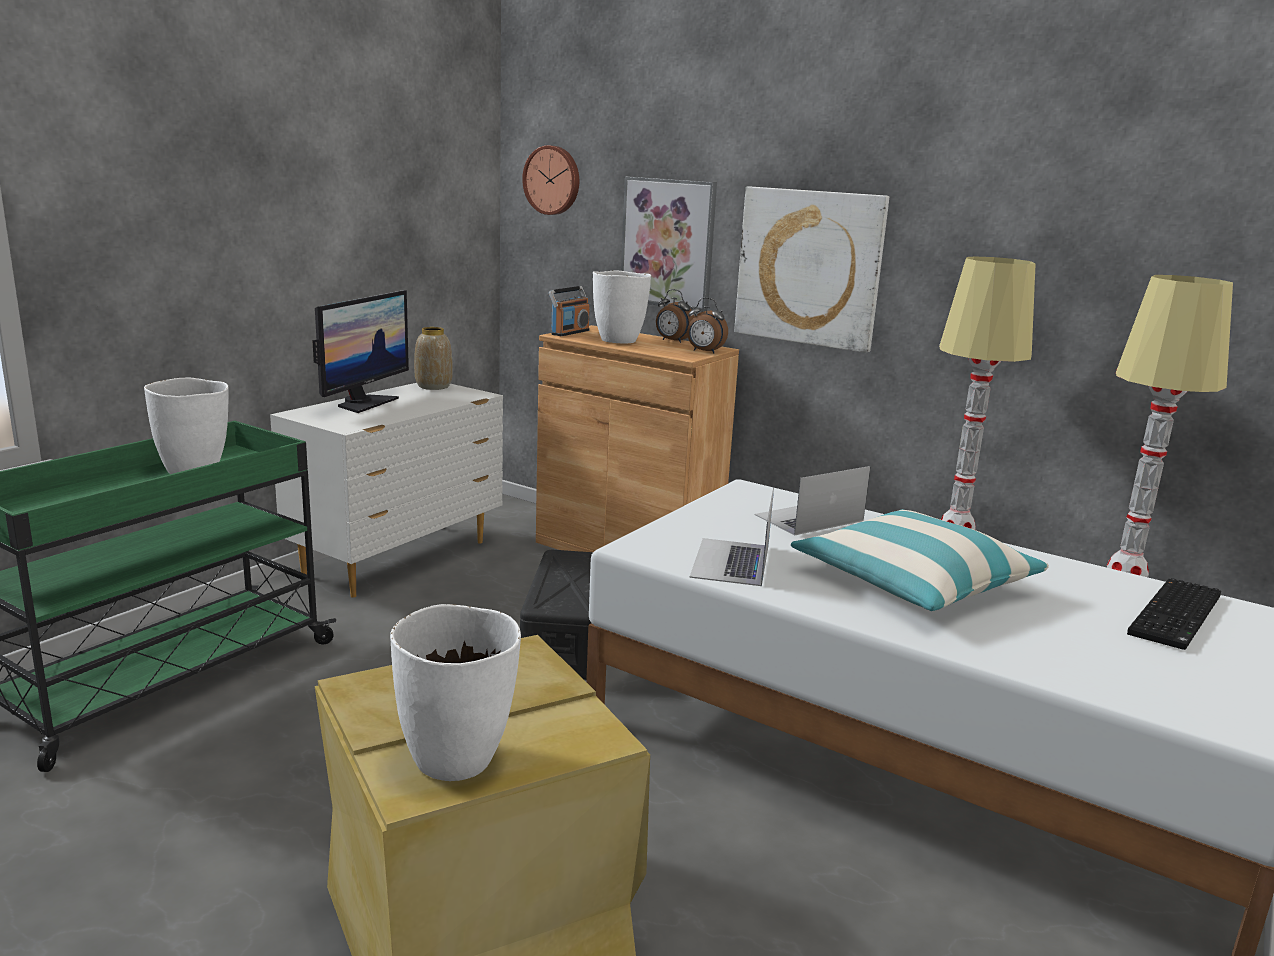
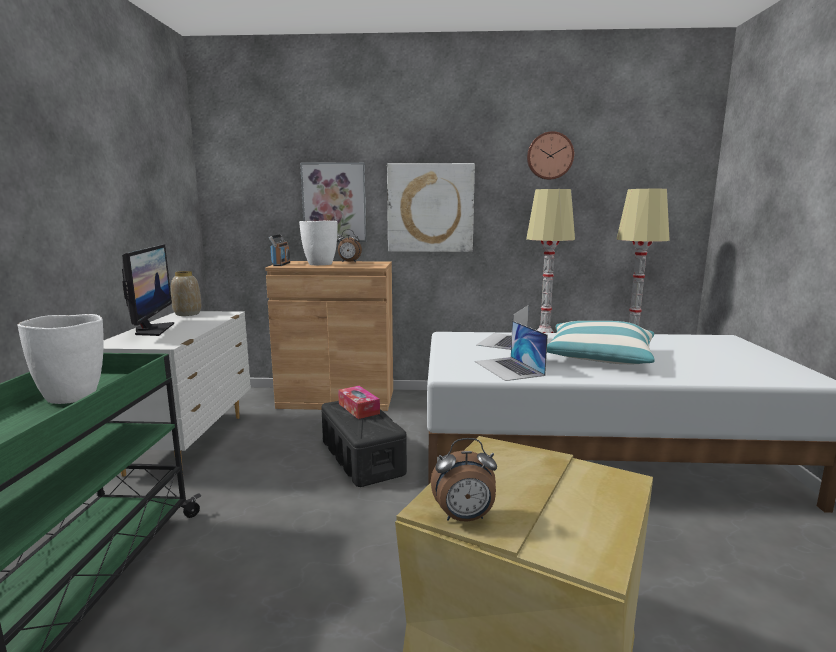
camera: 30 degrees left, 5 degrees down
white vase [390,604,521,781] -> none
wall clock [522,145,579,215] -> wall clock moved to [527,131,574,180]
alarm clock [687,298,728,353] -> alarm clock moved to [431,438,497,522]
keyboard [1127,578,1221,650] -> none
none -> tissue box [338,386,380,419]

